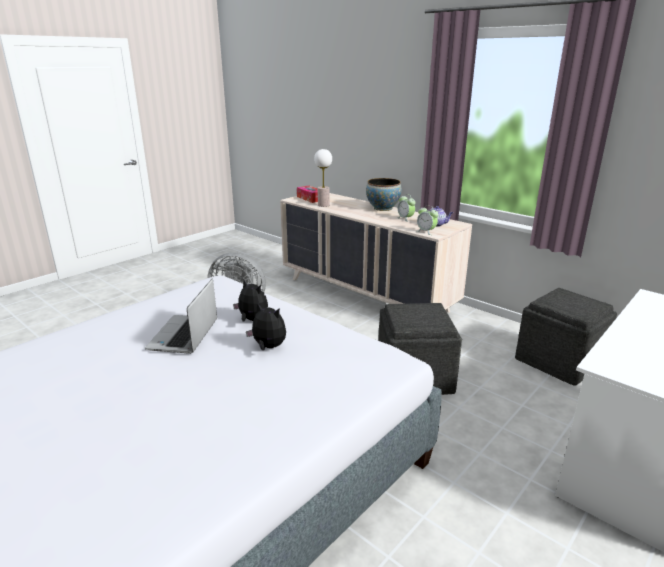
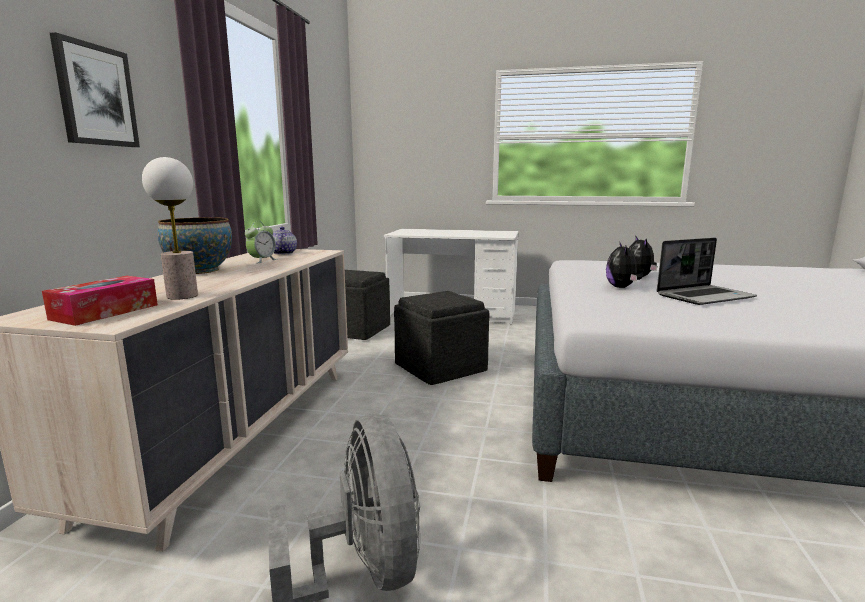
camera: 120 degrees left, 10 degrees down
alarm clock [417,205,439,235] -> none
none -> picture [50,32,140,147]

